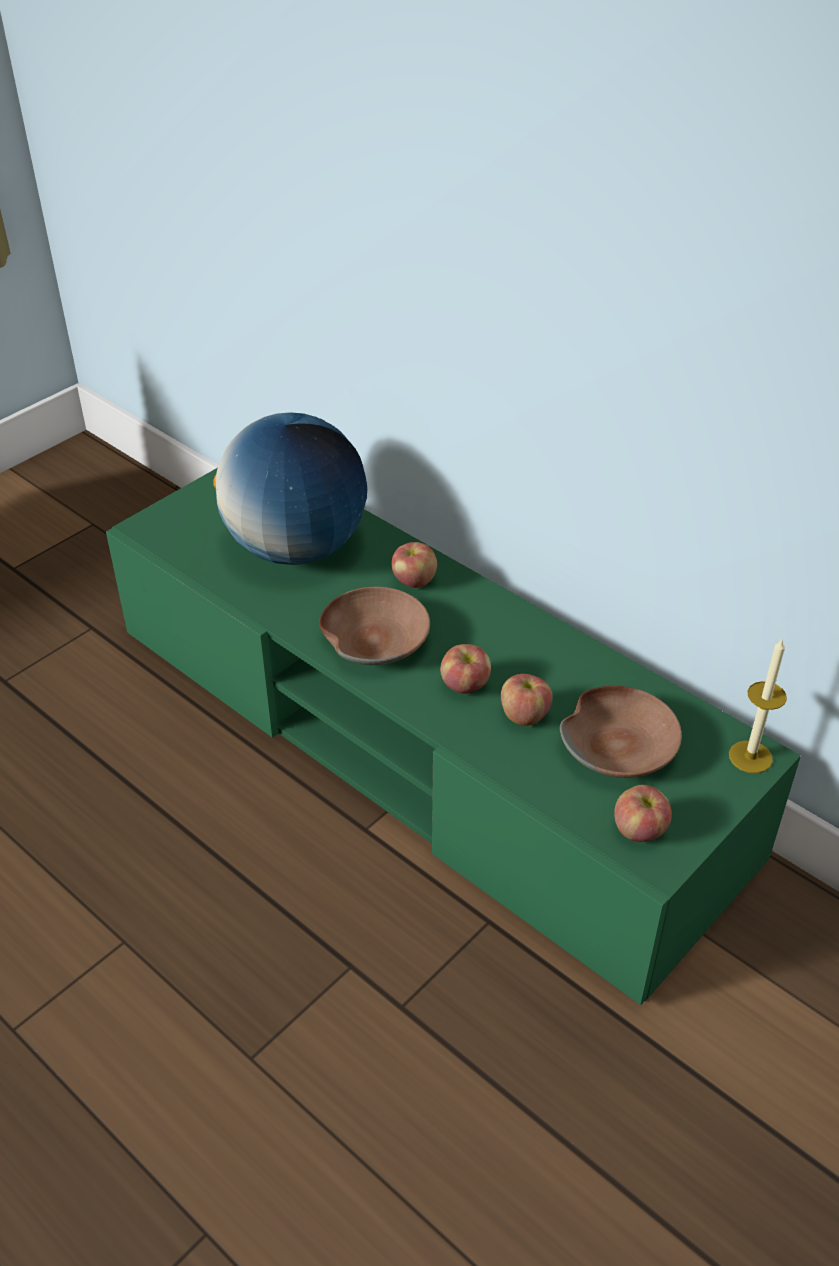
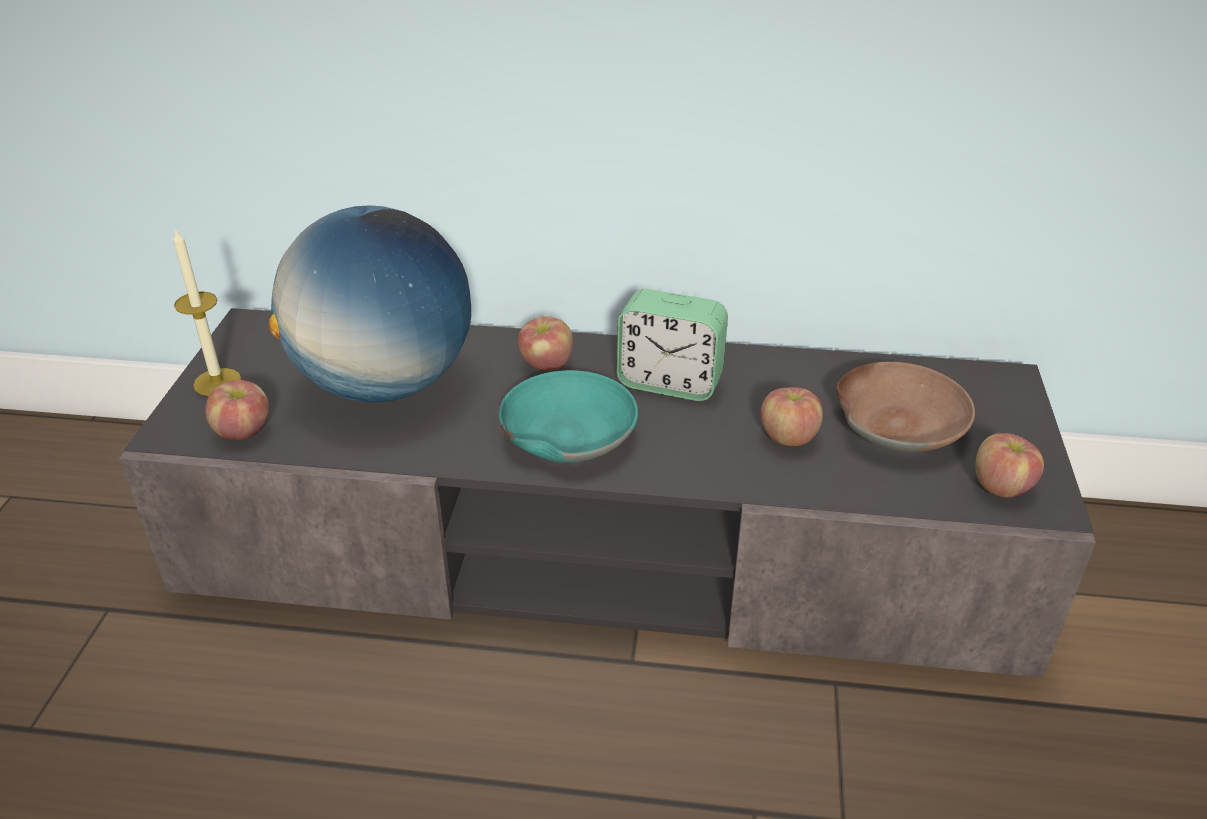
camera: 35 degrees left, 5 degrees down
green tv stand [106,468,801,1005] -> grey tv stand [119,308,1096,678]
brown bowl [319,587,430,665] -> turquoise bowl [499,370,638,463]
apple [440,644,491,694] -> apple moved to [205,380,269,440]
candle [729,639,787,773] -> candle moved to [173,227,241,396]
none -> alarm clock [617,289,728,401]

